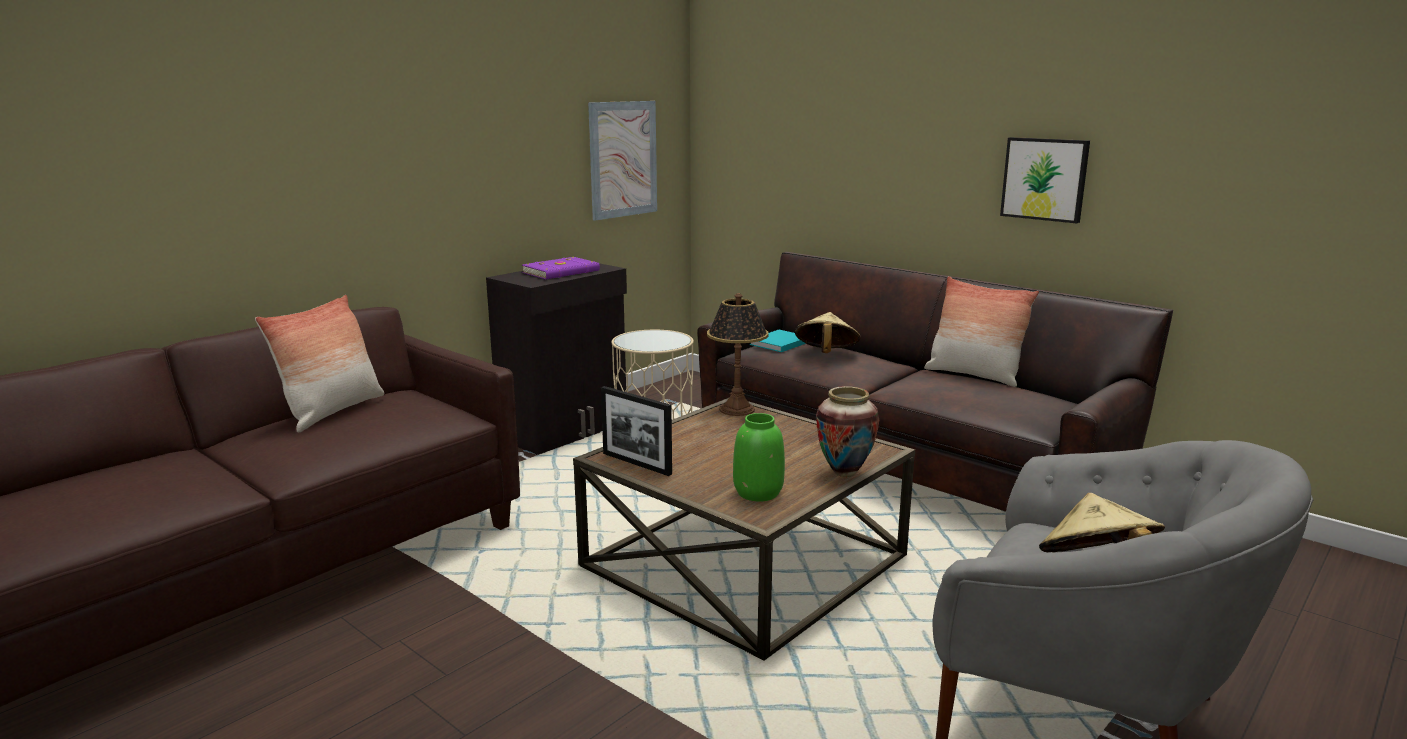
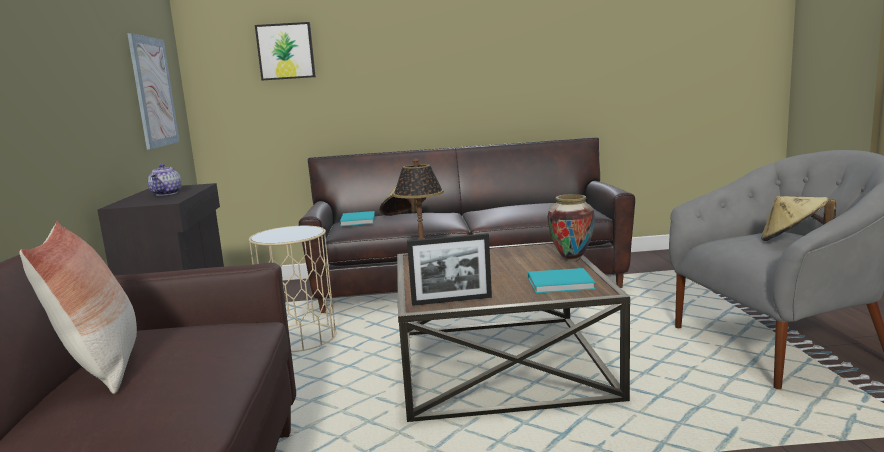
camera: 45 degrees left, 5 degrees down
purple book [522,257,600,279] -> teapot [148,164,182,196]
green vase [733,413,785,502] -> turquoise book [528,268,595,293]
pillow [924,276,1039,387] -> none
picture [1000,137,1090,223] -> picture moved to [255,22,316,80]

